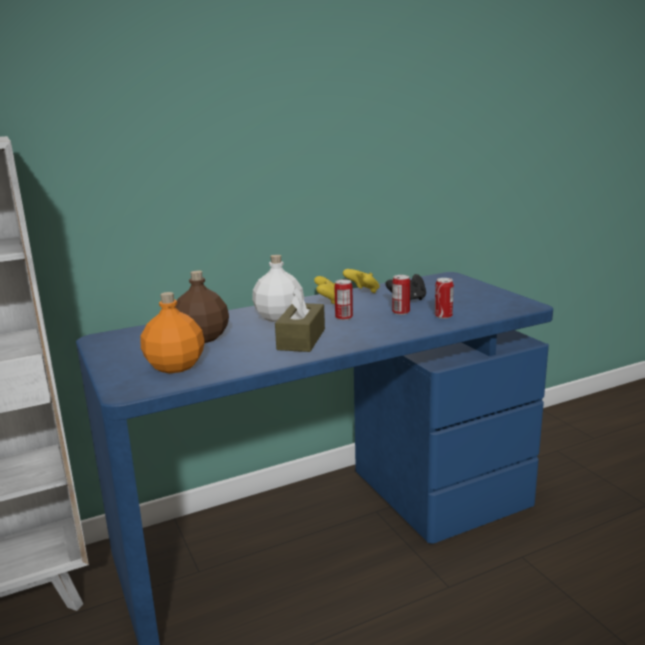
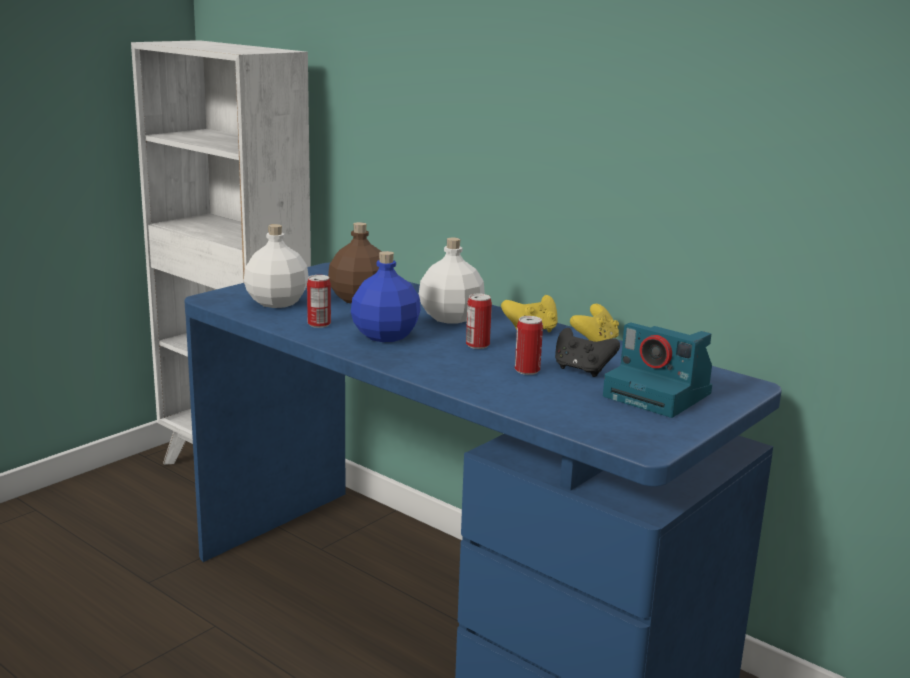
camera: 65 degrees right, 0 degrees up
orange bottle [141,292,205,373] -> white bottle [244,224,309,308]
brown tissue box [275,286,325,352] -> blue bottle [351,251,421,342]
can [435,278,454,319] -> can moved to [307,275,331,328]
none -> camera [603,323,712,418]

